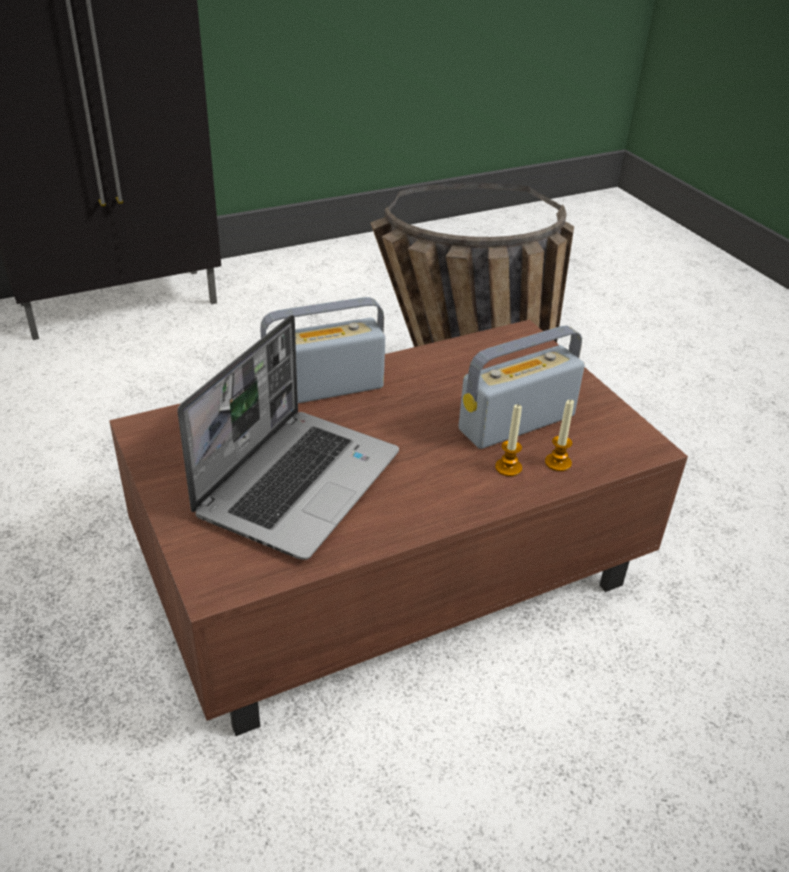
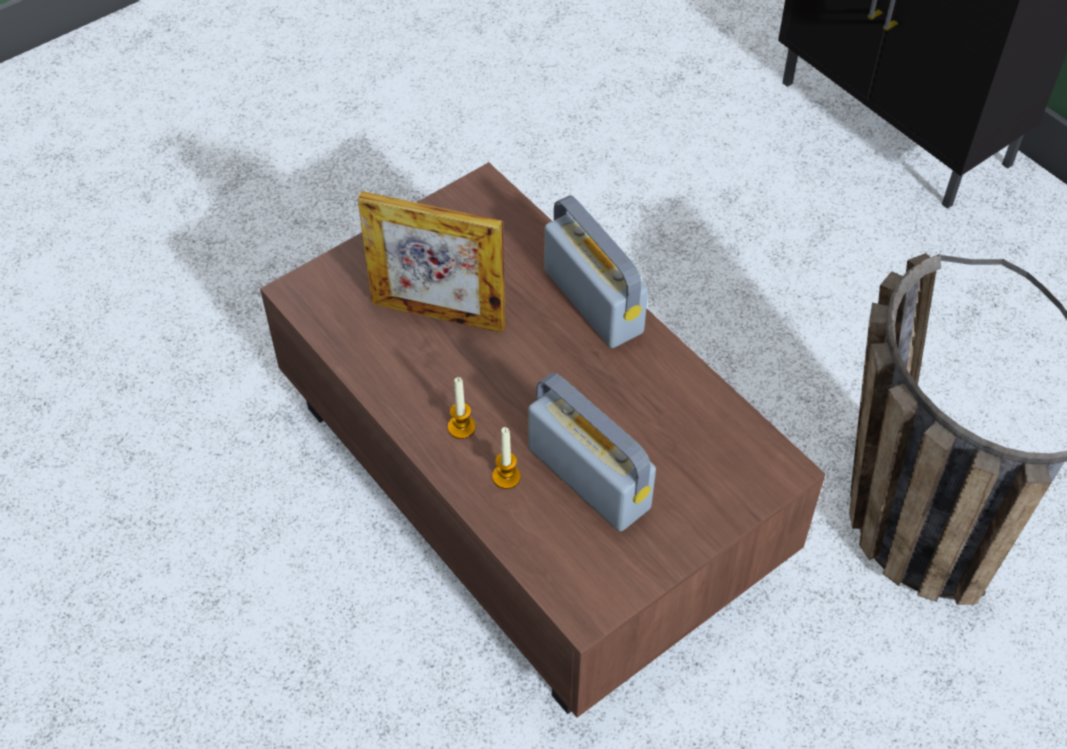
camera: 80 degrees right, 15 degrees up
laptop [178,315,399,560] -> picture frame [357,191,505,333]
candle [545,399,574,472] -> candle moved to [448,377,476,439]

